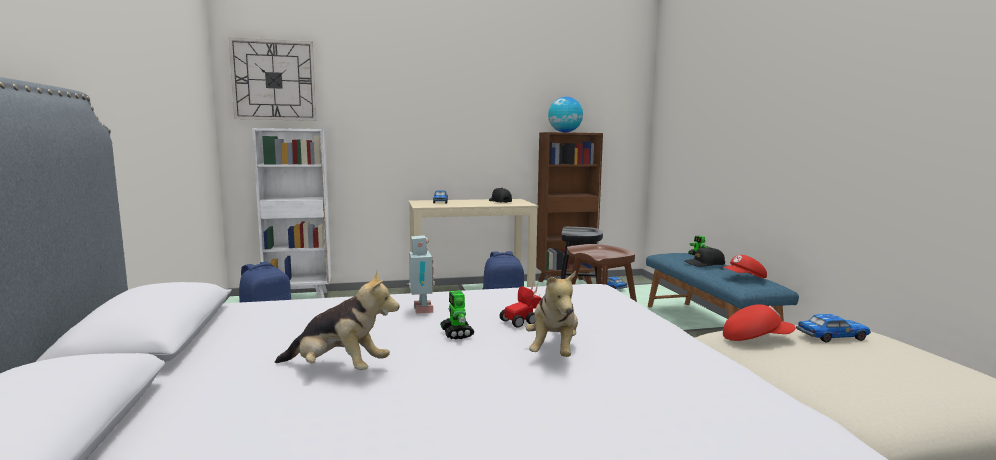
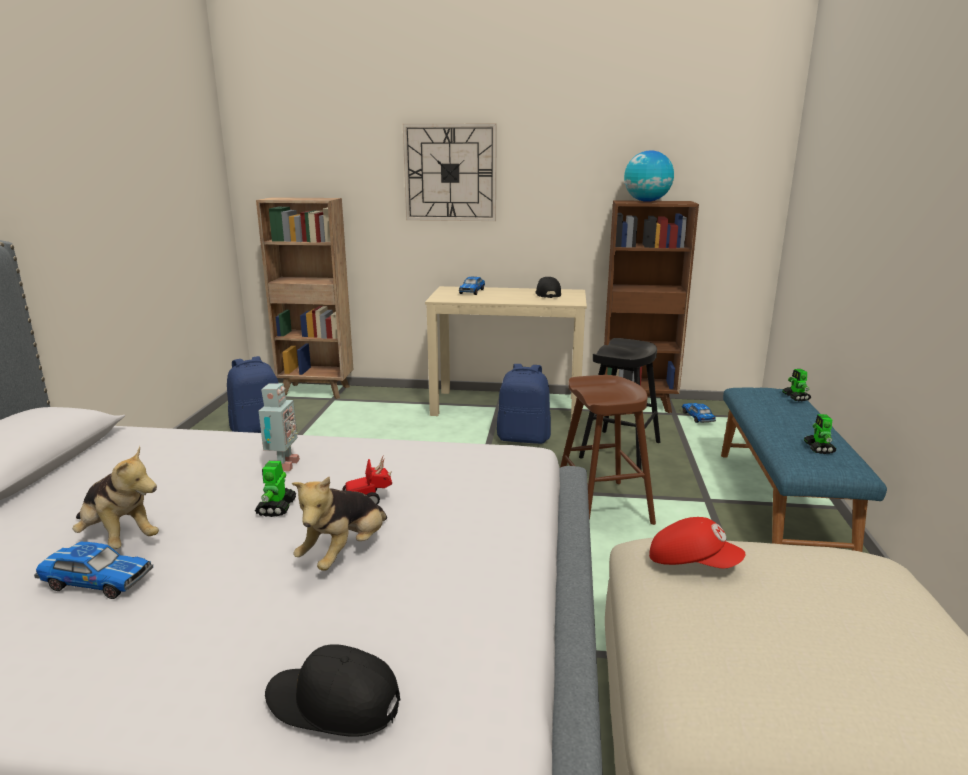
camera: 20 degrees right, 10 degrees up
wall clock [228,37,317,121] -> wall clock moved to [403,124,497,221]
white bookcase [252,128,331,298] -> brown bookcase [256,197,354,399]
black cap [685,247,725,267] -> black cap moved to [265,644,400,737]
red cap [723,255,767,278] -> toy robot [804,414,836,454]
toy car [796,314,871,343] -> toy car moved to [34,542,153,599]

